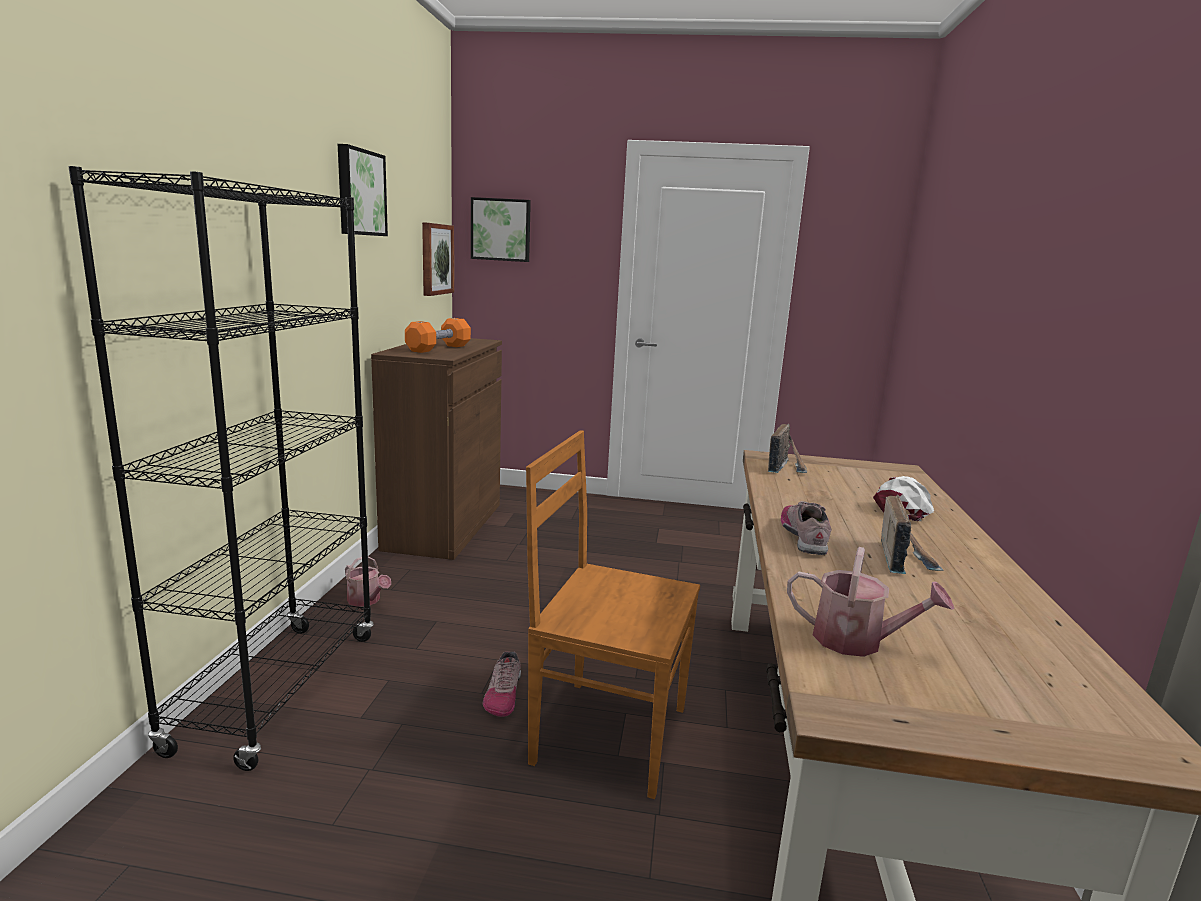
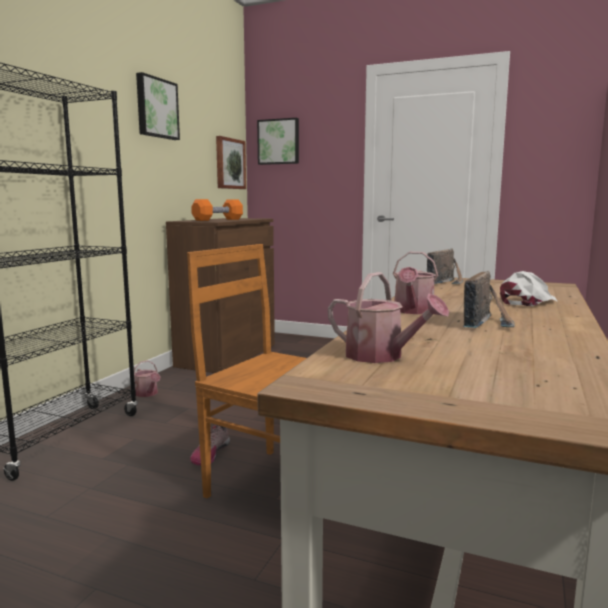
camera: 15 degrees right, 5 degrees down
shoe [781,501,831,555] -> watering can [393,252,438,314]

